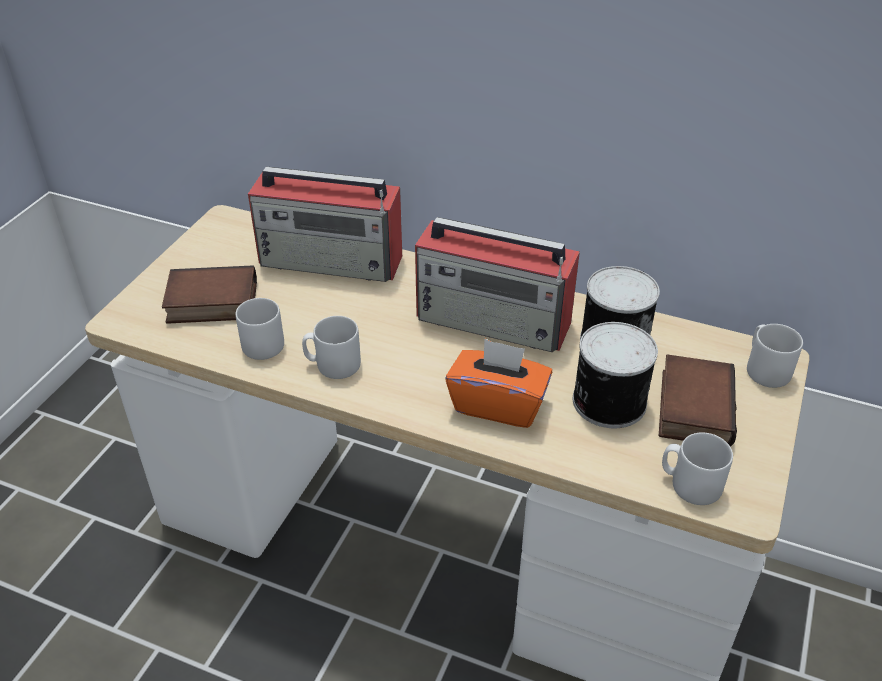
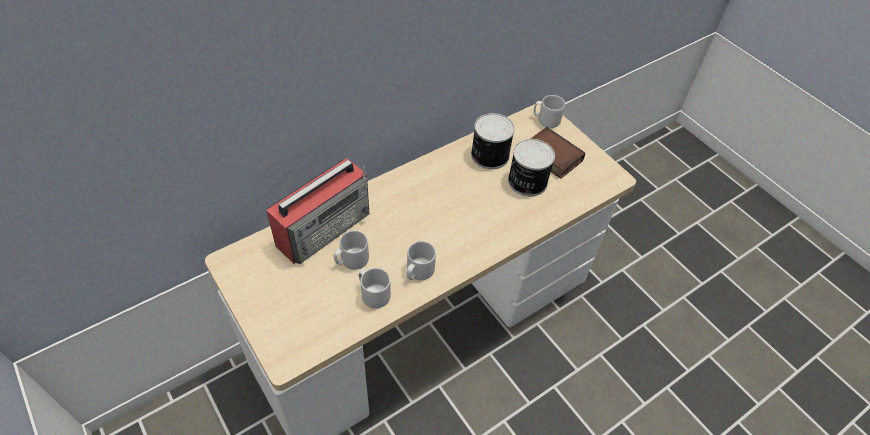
camera: 60 degrees left, 10 degrees up
book [162,265,257,324] -> none
radio [415,217,580,352] -> none
orange tissue box [445,339,552,428] -> none
grey mug [662,432,733,505] -> grey mug moved to [334,230,369,270]

